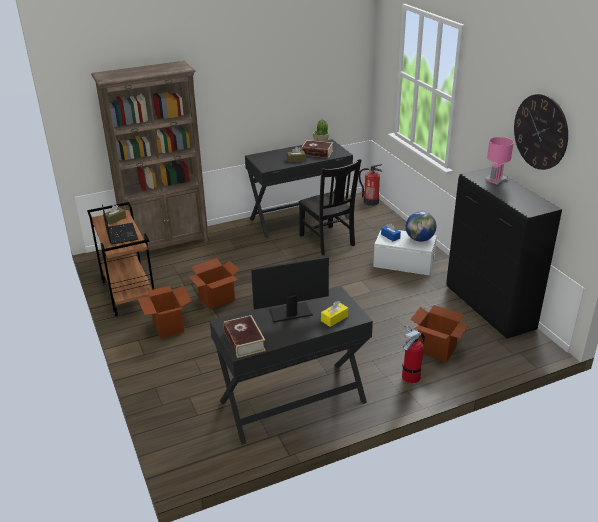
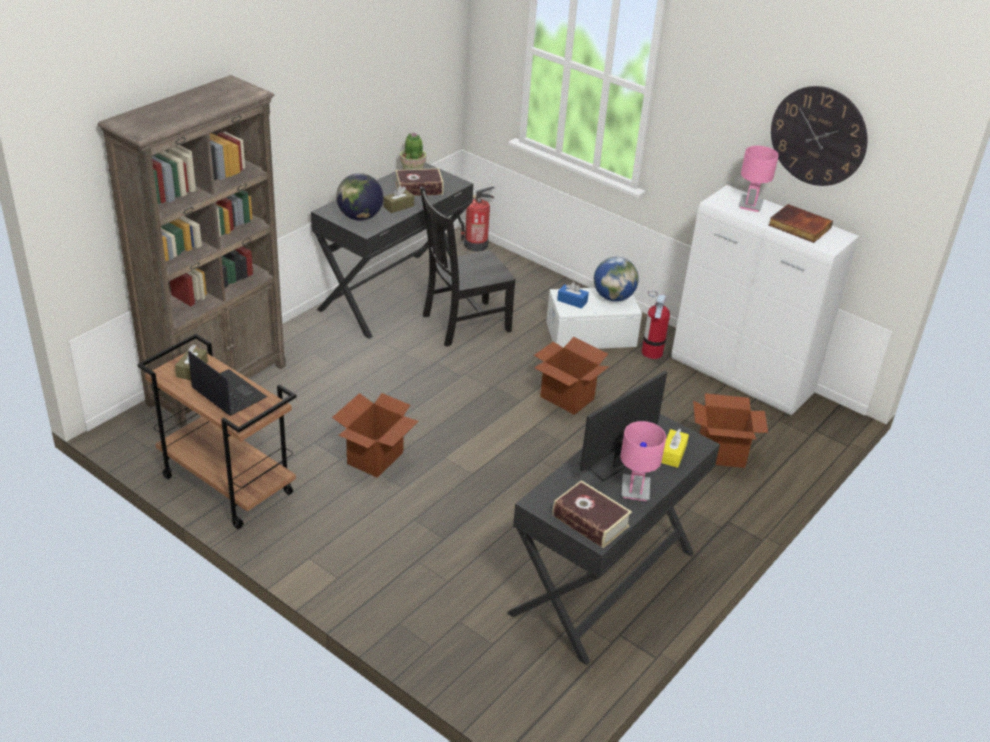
camera: 30 degrees left, 5 degrees up
cardboard box [137,286,192,338] -> cardboard box moved to [534,337,609,415]
black chair [299,159,361,256] -> black chair turned 120 degrees clockwise [420,186,516,347]
fire extinguisher [402,325,425,384] -> fire extinguisher moved to [642,290,670,359]
black cabinet [446,167,562,339] -> white cabinet [671,185,859,416]
none -> globe [336,173,383,221]
none -> pink table lamp [620,421,666,501]
none -> book [769,204,833,243]

